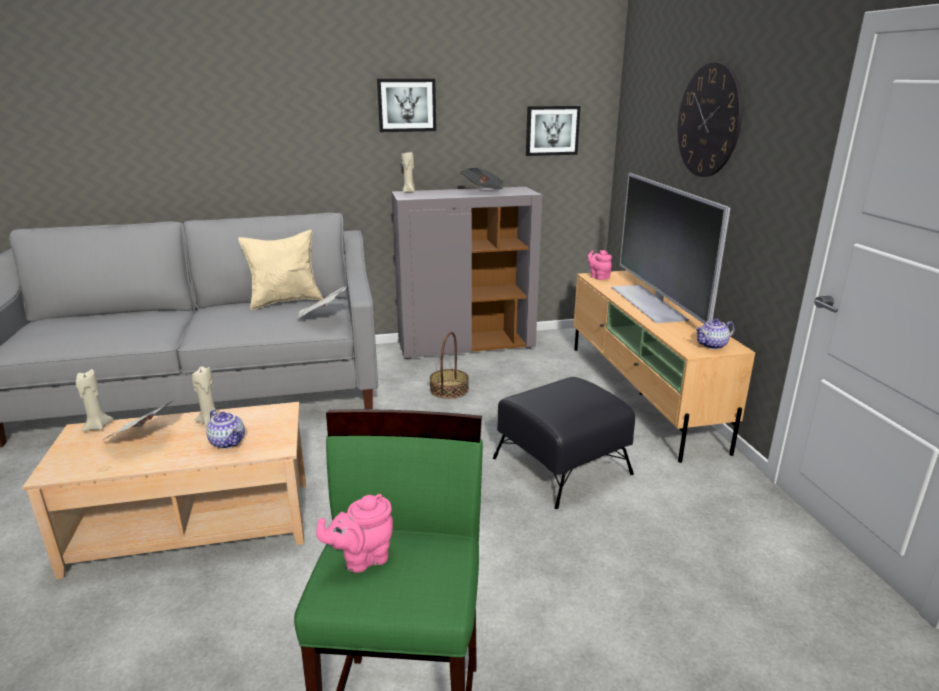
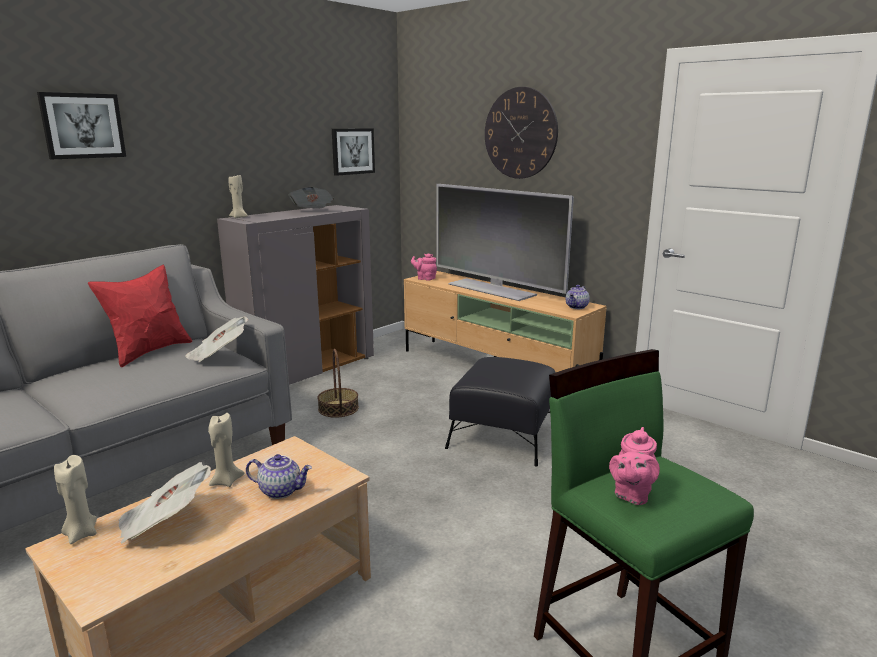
camera: 35 degrees left, 5 degrees down
beige pillow [238,230,323,310] -> red pillow [88,265,192,367]
picture [377,79,436,132] -> picture moved to [37,92,126,159]

